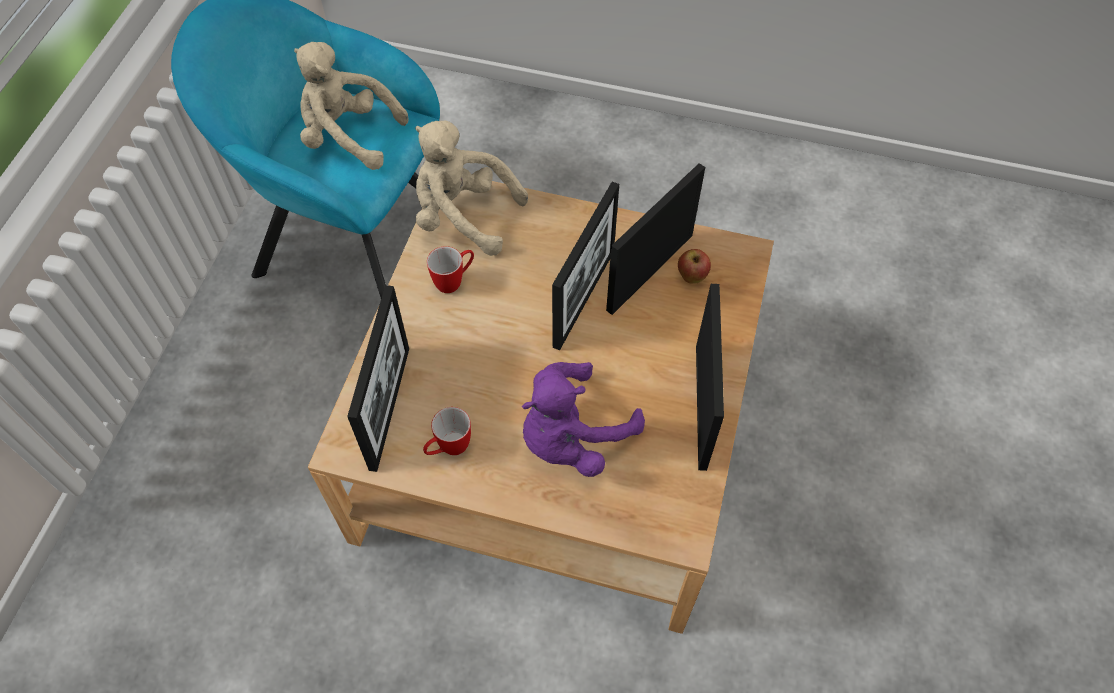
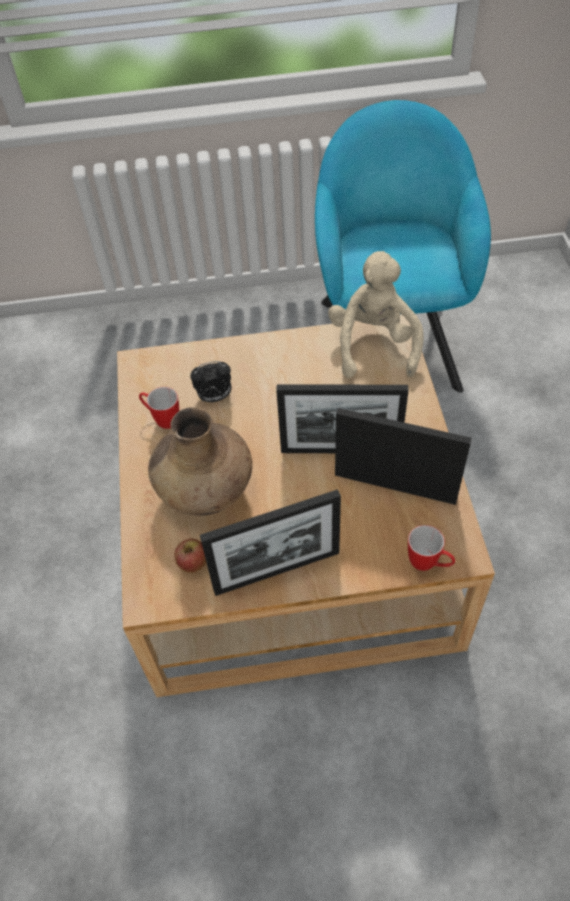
camera: 70 degrees right, 5 degrees down
beige plush toy [294,42,408,170] -> none
picture frame [347,285,409,472] -> none
mug [427,246,474,293] -> mug moved to [408,525,455,571]
purple plush toy [522,362,645,477] -> brown vase [148,407,252,516]
apple [678,249,711,284] -> apple moved to [175,539,206,573]
none -> alarm clock [190,361,231,402]

